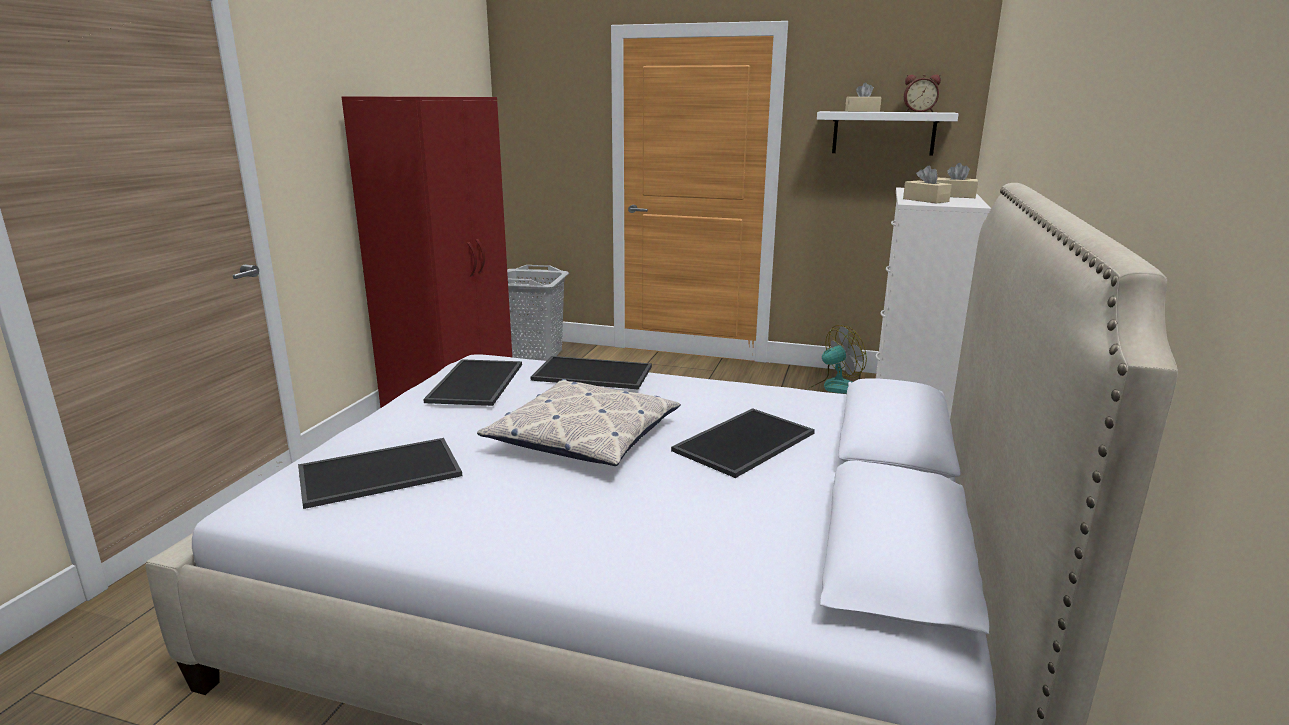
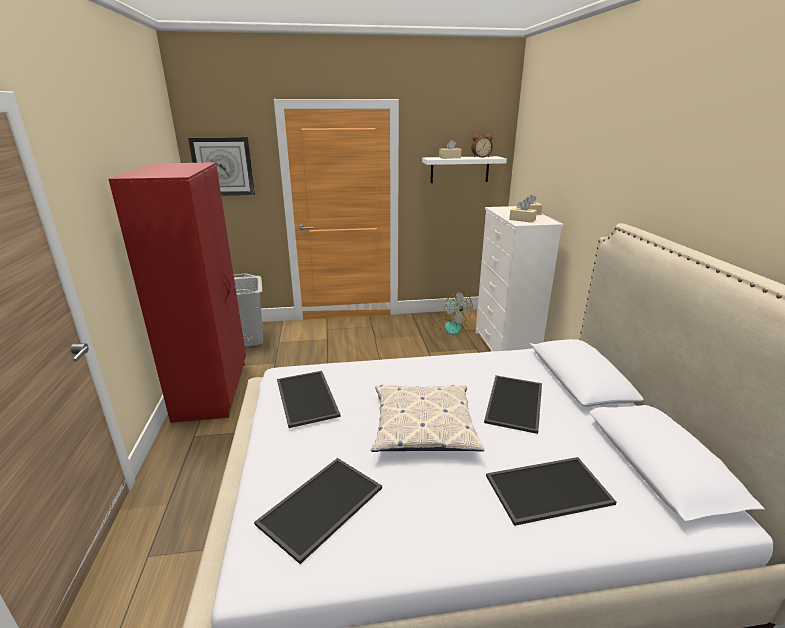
camera: 25 degrees left, 5 degrees up
tray [531,356,652,390] -> tray moved to [486,457,617,526]
fan [807,325,867,394] -> fan turned 105 degrees clockwise [430,291,473,335]
none -> wall clock [188,137,255,196]

